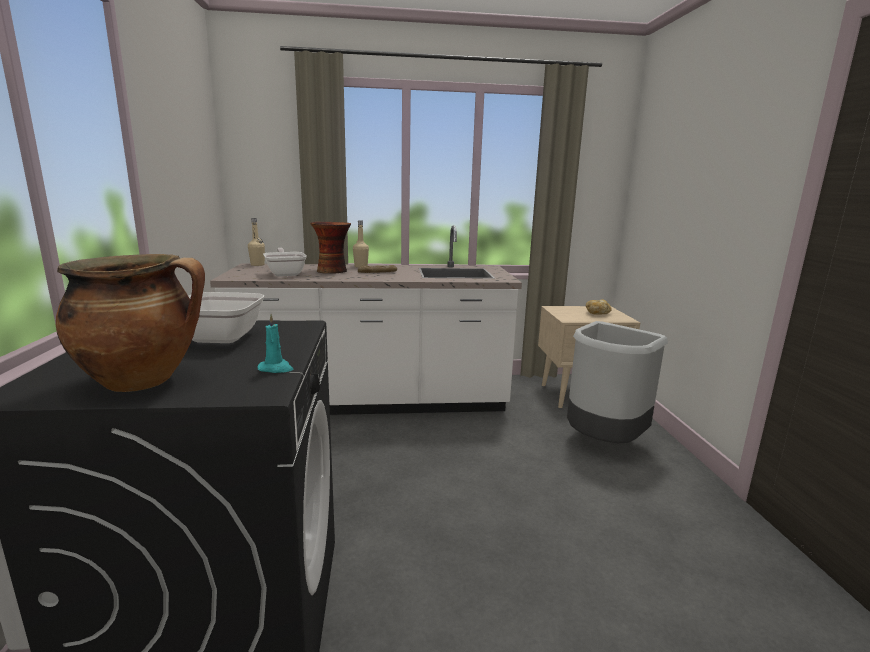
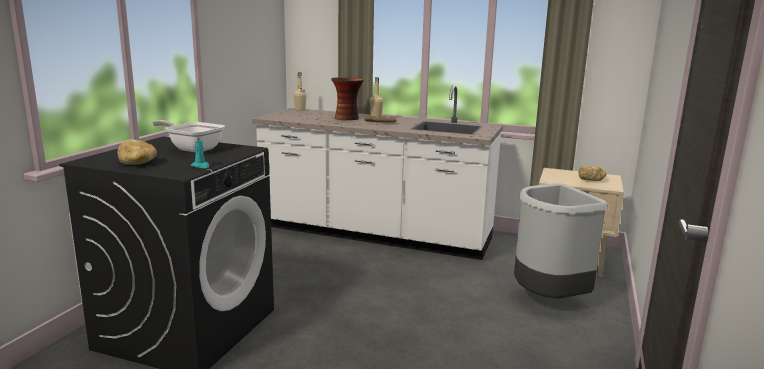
camera: 25 degrees right, 0 degrees up
cooking pot [56,254,205,392] -> bread [117,140,157,165]
frying pan [263,248,307,277] -> none

